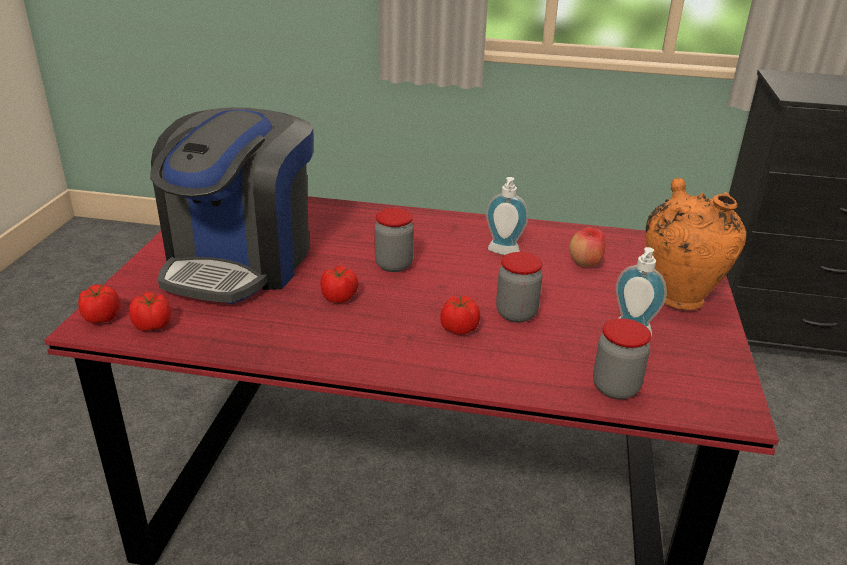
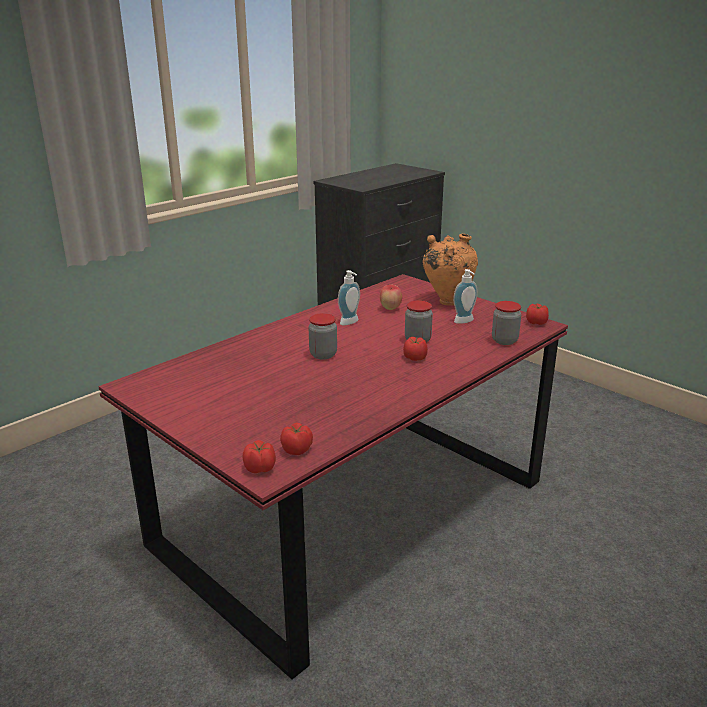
camera: 55 degrees left, 5 degrees down
coffee machine [150,107,313,304] -> none
tomato [320,266,358,303] -> tomato moved to [526,304,549,325]

